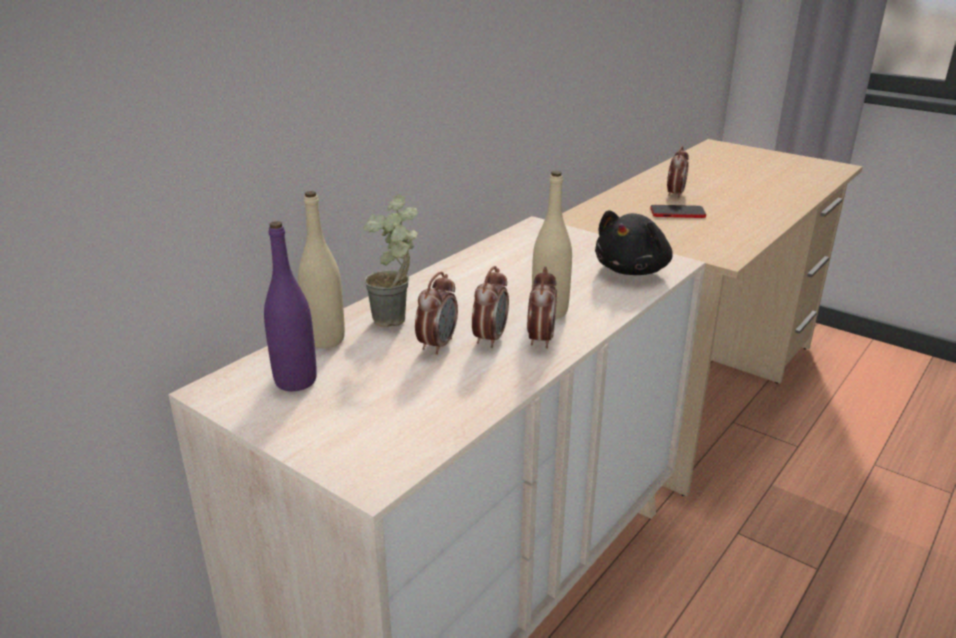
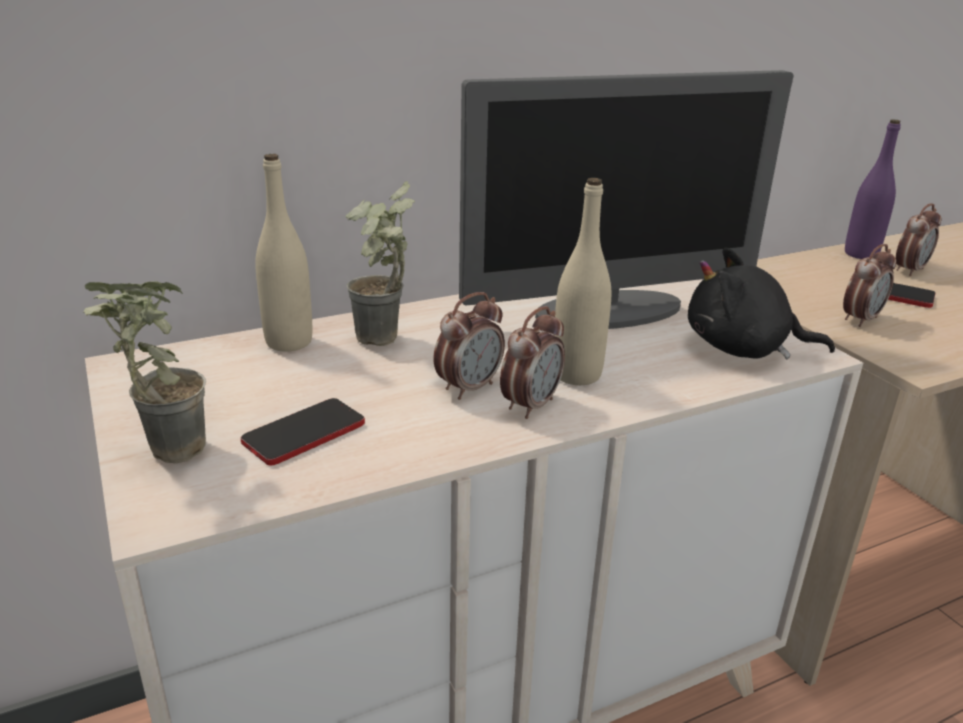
camera: 25 degrees right, 0 degrees up
purple bottle [264,221,317,391] -> purple bottle moved to [845,119,901,259]
alarm clock [415,272,458,355] -> alarm clock moved to [843,244,896,327]
black plush toy [595,210,673,275] -> black plush toy turned 45 degrees clockwise [688,247,835,359]
none -> potted plant [83,282,206,463]
none -> phone [241,398,365,466]
none -> monitor [459,70,793,329]

